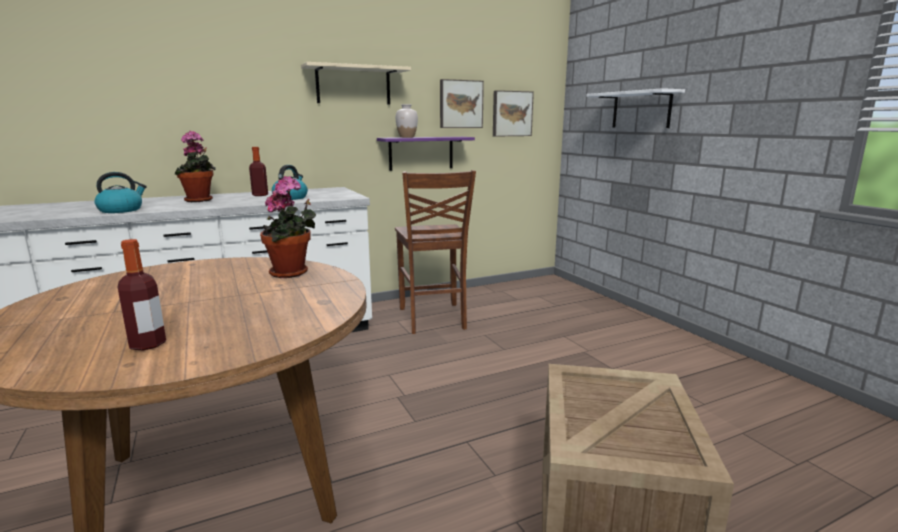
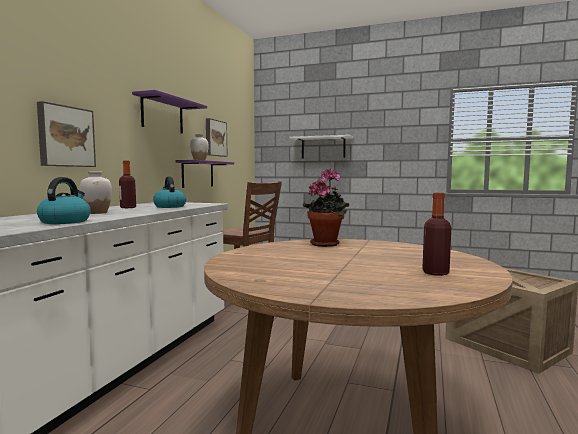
camera: 45 degrees left, 10 degrees down
potted plant [175,131,216,202] -> white vase [80,171,112,214]
beige shelf [301,62,411,104] -> purple shelf [132,90,207,134]
picture [493,90,534,137] -> picture moved to [37,101,96,167]

